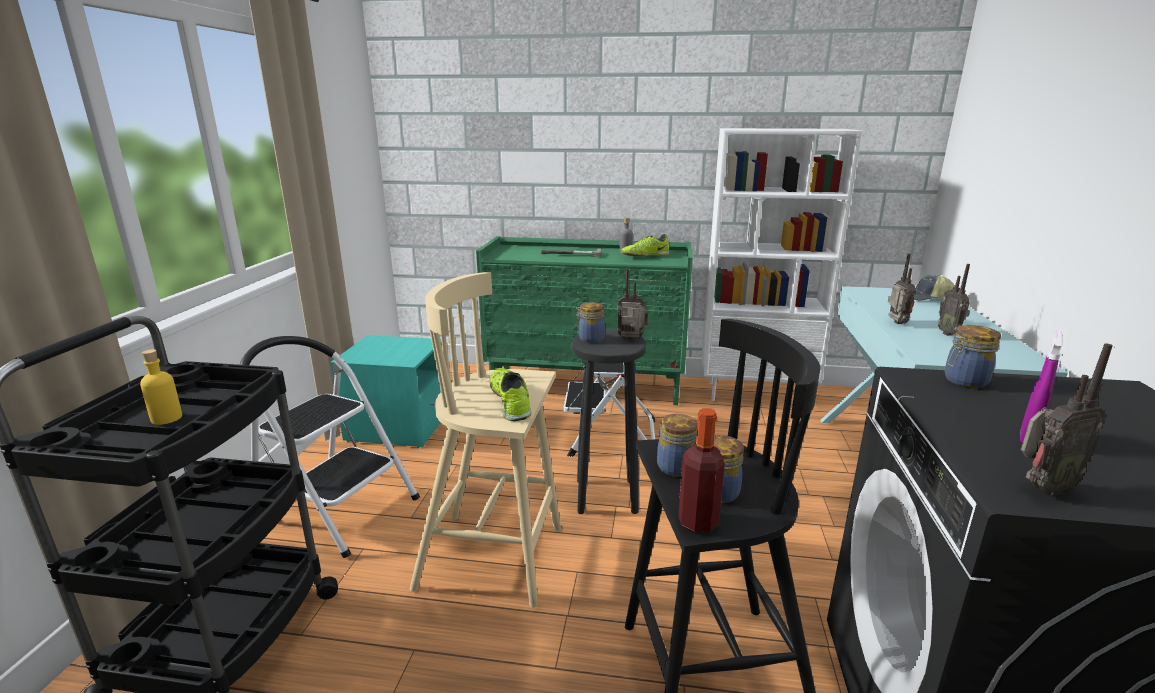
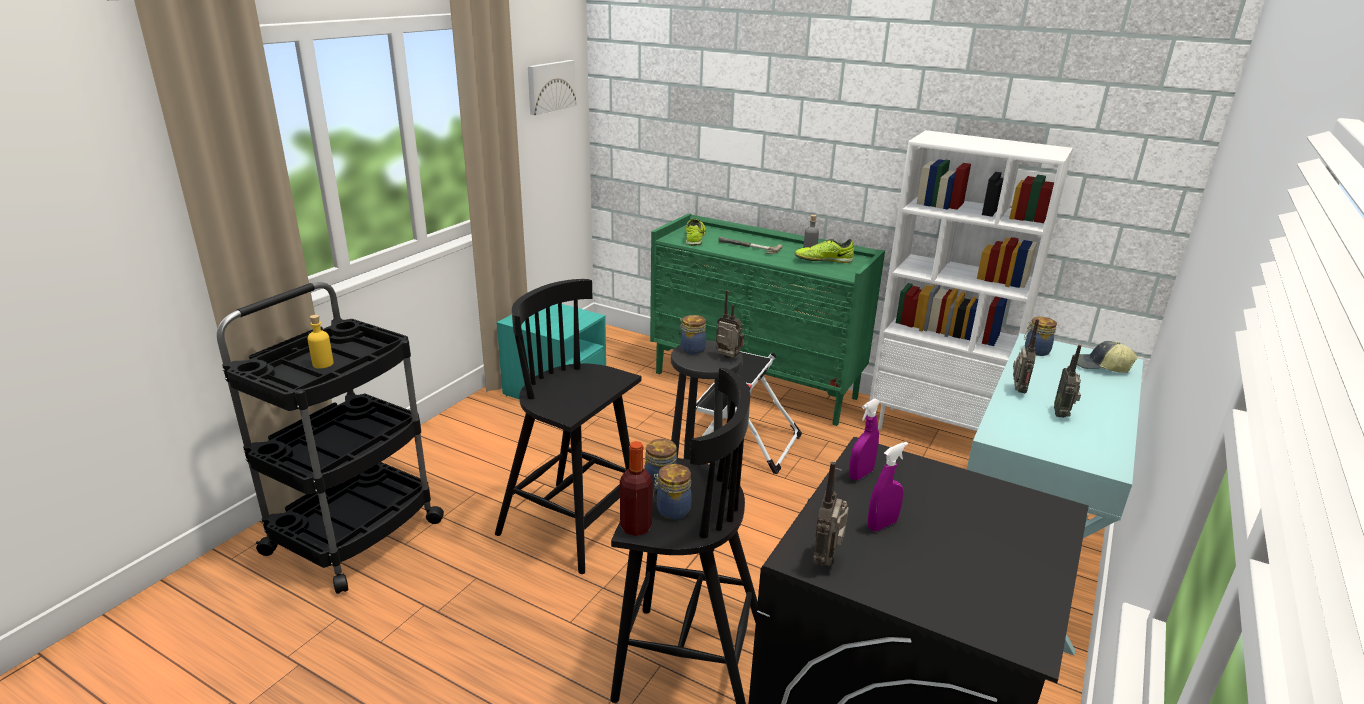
camera: 20 degrees right, 5 degrees up
step ladder [240,336,420,558] -> none
beige stool [410,272,561,608] -> black stool [495,279,641,574]
shoe [489,368,531,421] -> shoe moved to [686,218,706,246]
jar [945,325,1001,388] -> jar moved to [1024,317,1057,356]
radio [1021,343,1113,496] -> radio turned 105 degrees clockwise [813,462,849,566]
none -> picture [528,60,576,115]
none -> purple spray bottle [849,399,881,480]

